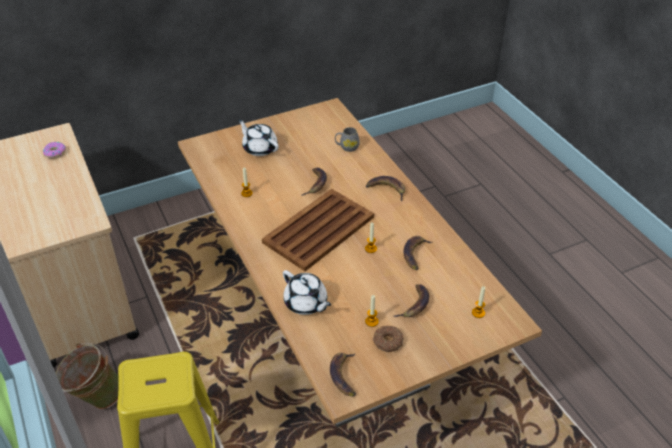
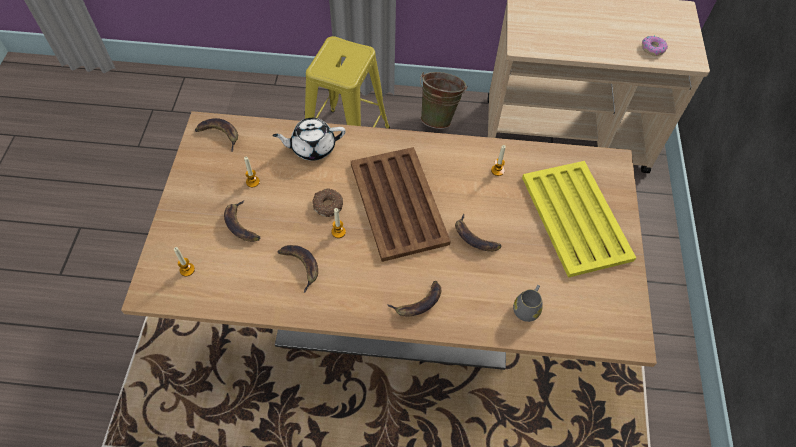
camera: 120 degrees right, 15 degrees up
white teapot [238,119,279,156] -> yellow tray [522,161,636,278]
donut [373,326,404,352] -> donut moved to [312,188,343,217]

